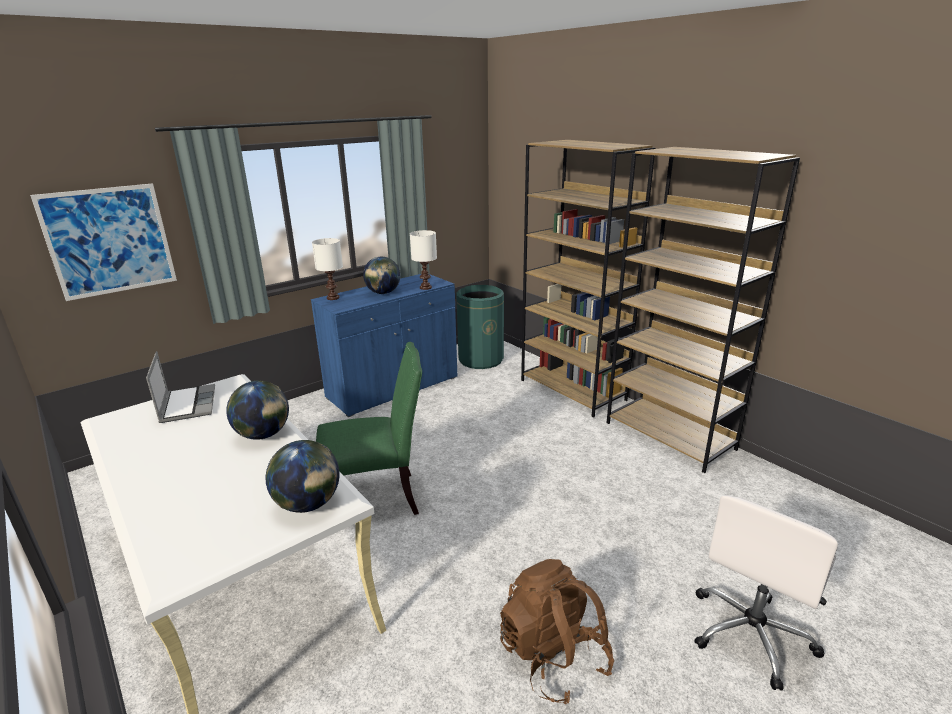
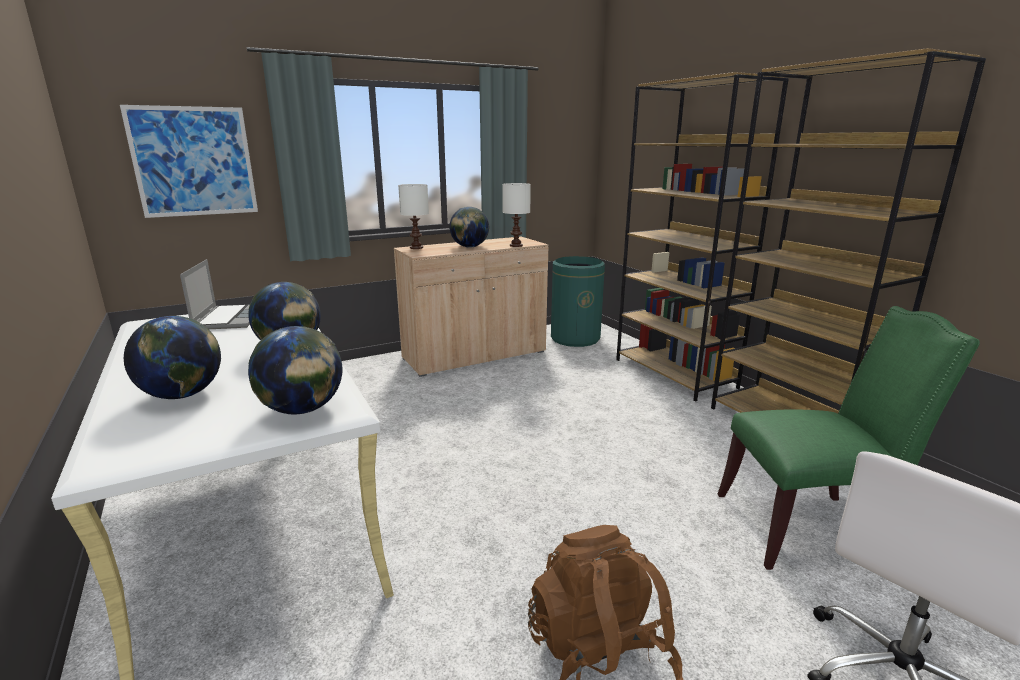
camera: 10 degrees right, 5 degrees down
blue cabinet [311,274,457,417] -> beige cabinet [394,237,548,377]
green chair [316,342,422,515] -> green chair moved to [718,306,980,570]
none -> globe [124,316,221,399]

